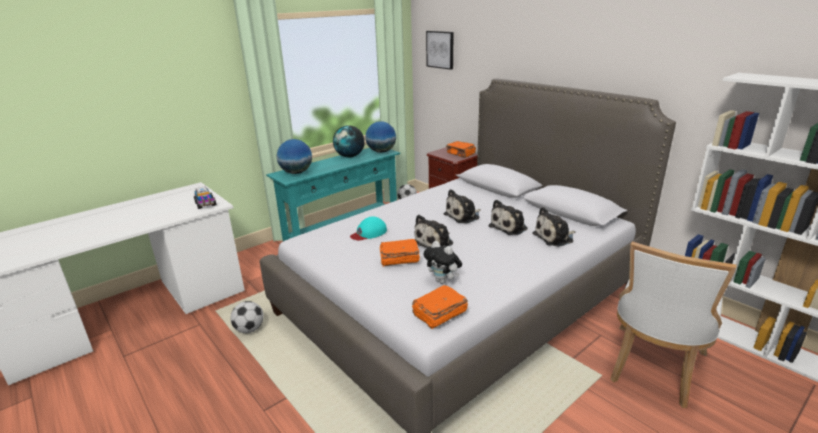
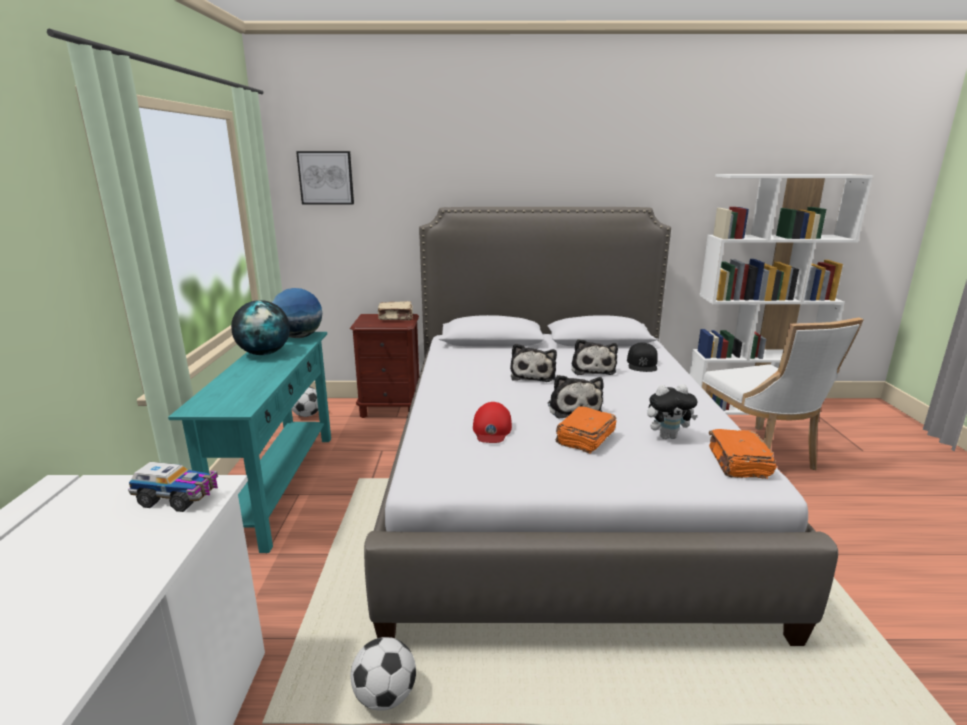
camera: 50 degrees left, 5 degrees down
globe [277,139,312,174] -> none
turquoise cap [350,216,387,240] -> red cap [473,402,512,443]
orange book [446,141,476,158] -> beige book [378,301,413,320]
plush toy [532,207,575,247] -> black cap [627,342,658,372]

